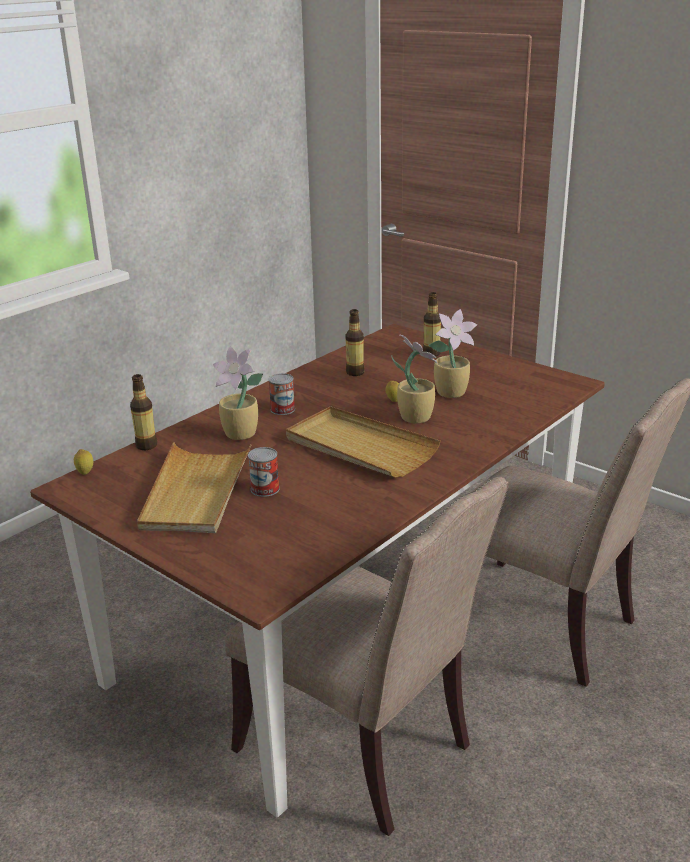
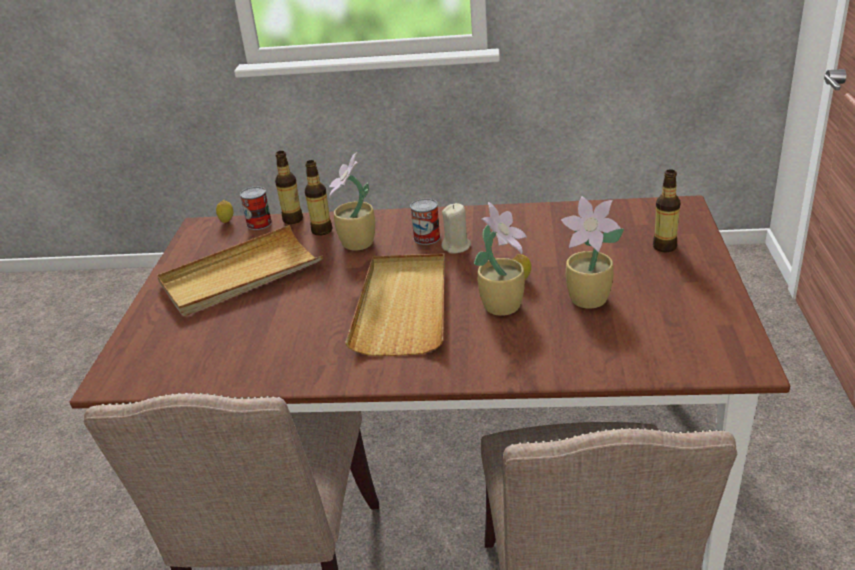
camera: 55 degrees right, 5 degrees up
can [248,447,280,497] -> can moved to [240,187,272,230]
bottle [345,309,364,376] -> bottle moved to [305,160,332,236]
none -> beige candle [441,203,471,254]

